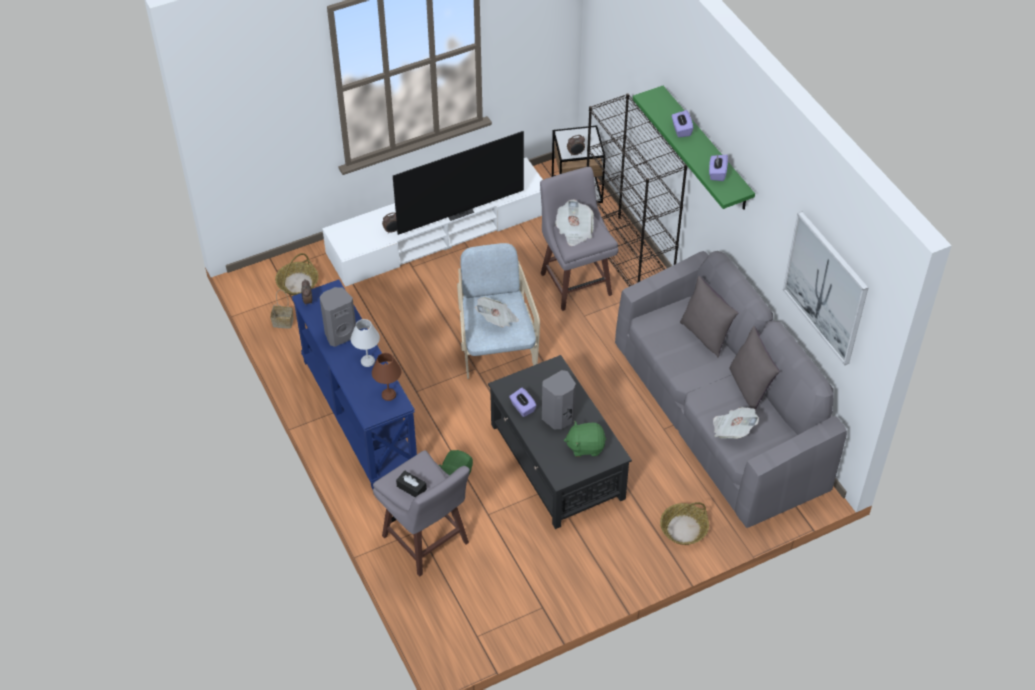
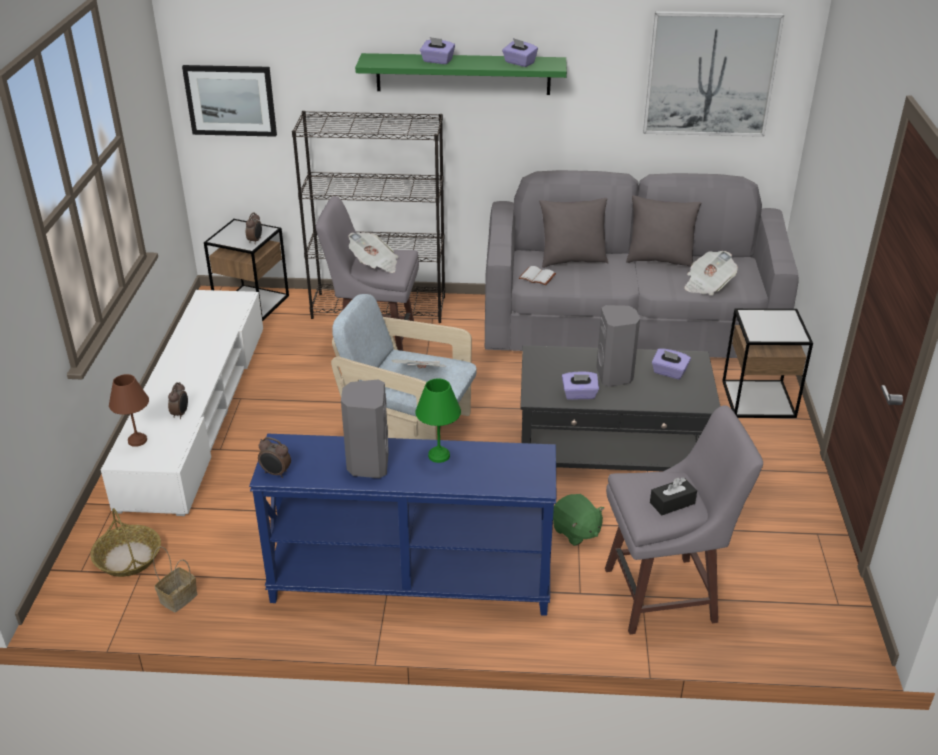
camera: 60 degrees left, 15 degrees down
white table lamp [351,319,380,367] -> green table lamp [415,378,461,463]
brown table lamp [372,353,401,401] -> brown table lamp moved to [109,374,149,447]
television [393,131,524,235] -> none
green plush toy [564,421,606,457] -> purple tissue box [652,349,691,379]
basket [660,502,709,545] -> side table [722,309,813,418]
none -> picture [182,65,277,137]
none -> white book [519,266,556,285]

